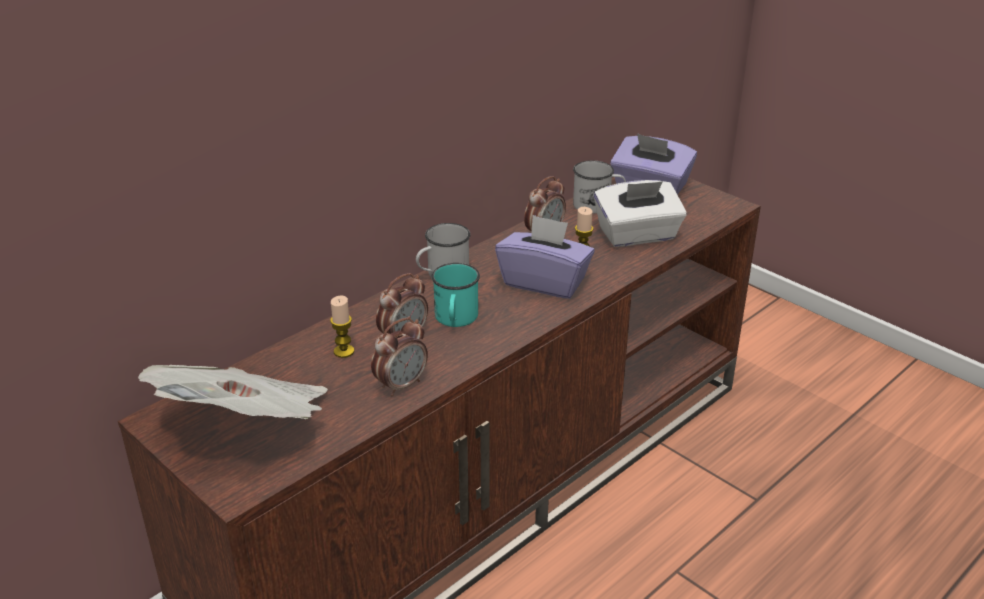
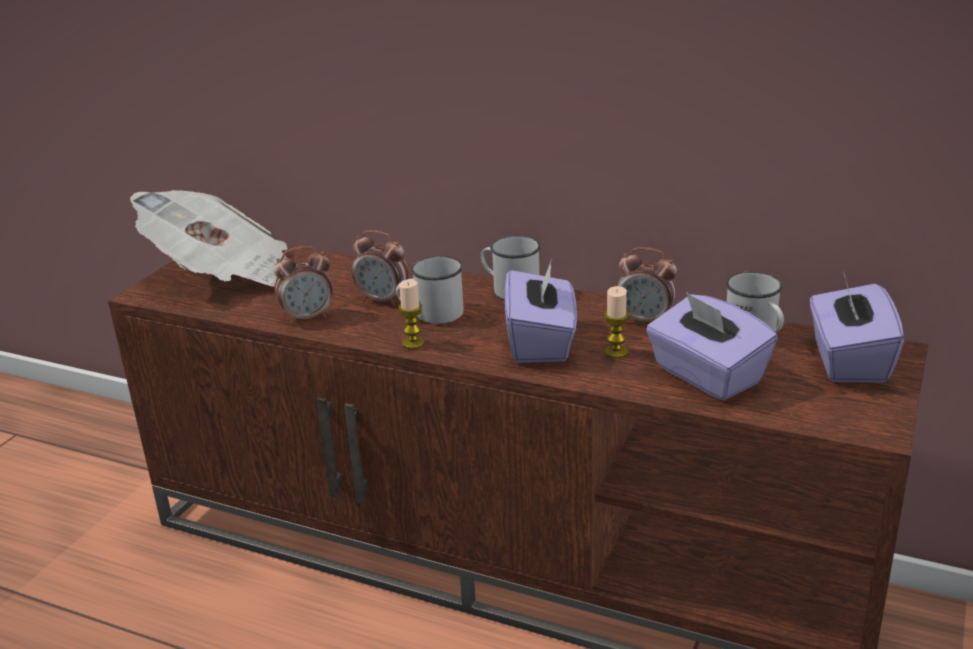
camera: 70 degrees right, 5 degrees down
candle [330,295,354,358] -> candle moved to [399,280,425,349]
alarm clock [371,317,428,397] -> alarm clock turned 45 degrees counterclockwise [274,246,333,324]
turquoise mug [431,263,480,327] -> white mug [396,256,464,324]
white tissue box [594,180,687,247] -> purple tissue box [646,292,778,401]

